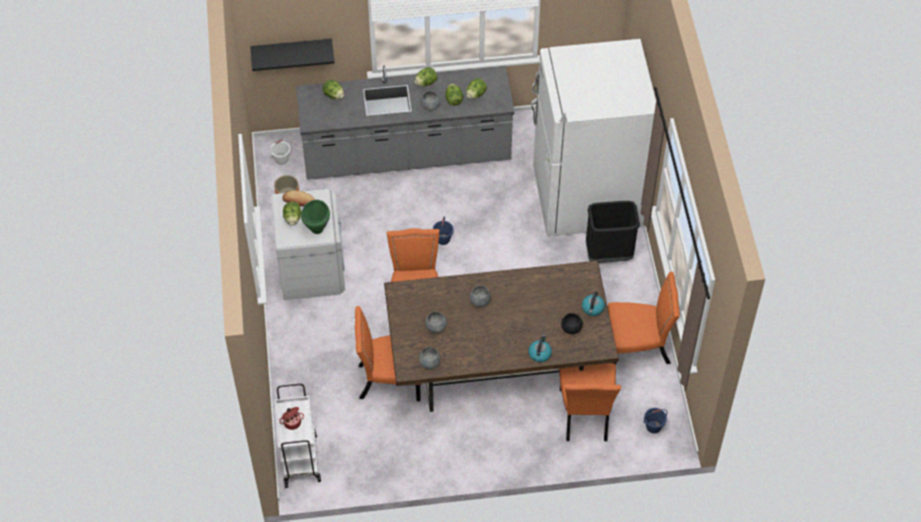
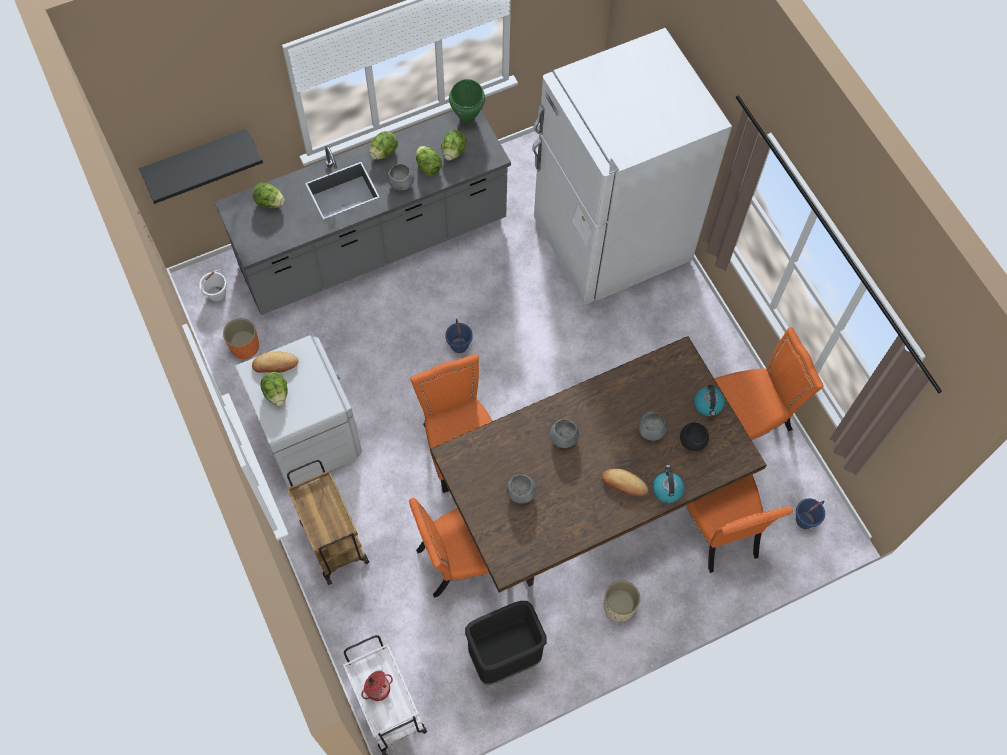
camera: 20 degrees left, 10 degrees up
green cooking pot [301,200,330,234] -> green cooking pot moved to [449,79,485,124]
grey bowl [419,347,441,369] -> grey bowl moved to [638,412,667,441]
black trash can [586,201,640,263] -> black trash can moved to [465,601,547,685]
none -> brown cart [287,460,369,585]
none -> bread [602,469,648,496]
none -> beige planter [603,580,640,622]

